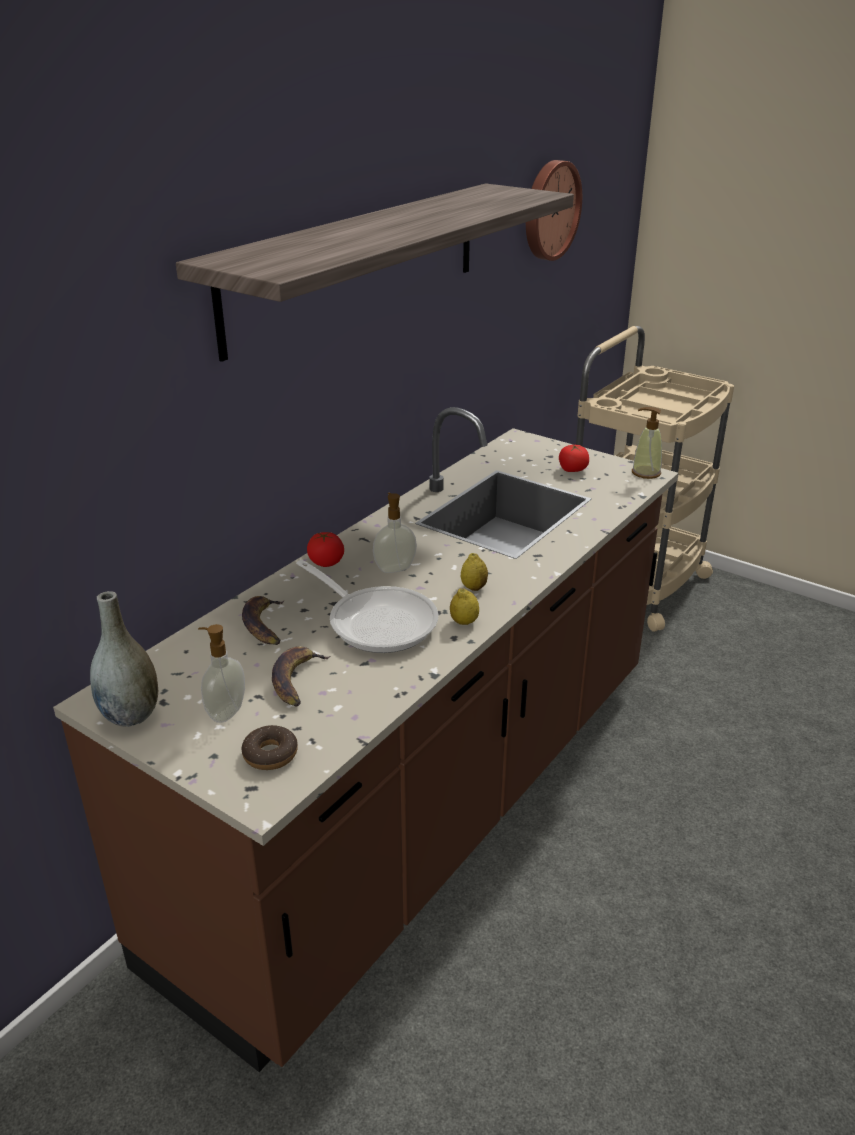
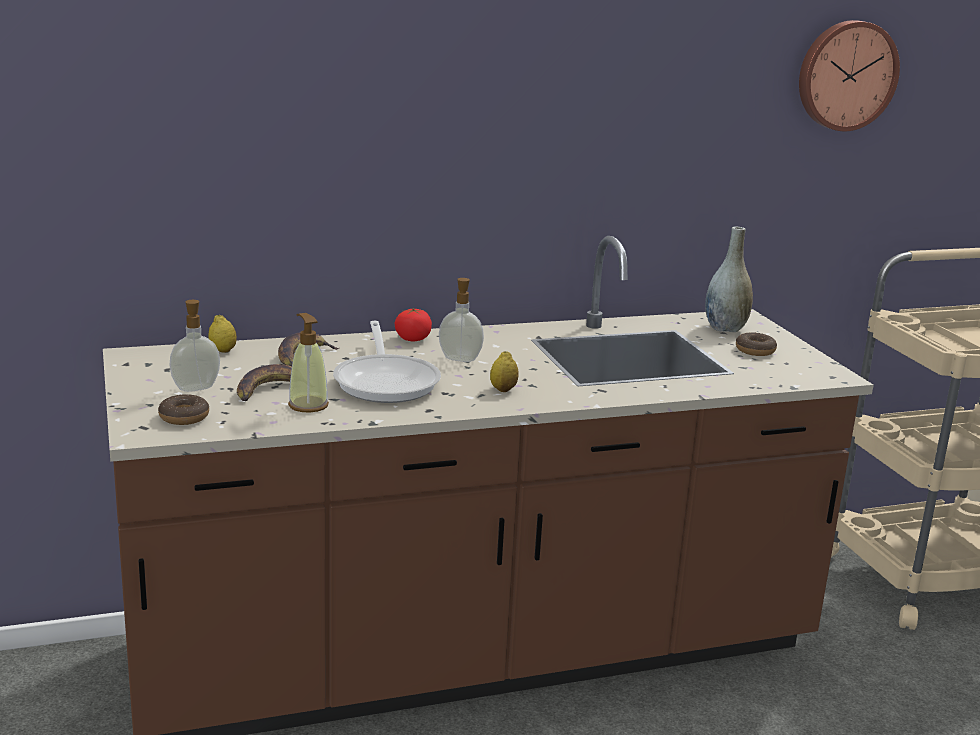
camera: 35 degrees right, 10 degrees down
grey vase [90,591,158,727] -> grey vase moved to [705,227,753,332]
shelf [176,183,574,362] -> none
lemon [450,588,479,625] -> lemon moved to [208,315,237,352]
tomato [559,445,589,472] -> donut [736,332,777,356]
soap dispenser [632,407,662,479] -> soap dispenser moved to [288,313,329,413]

